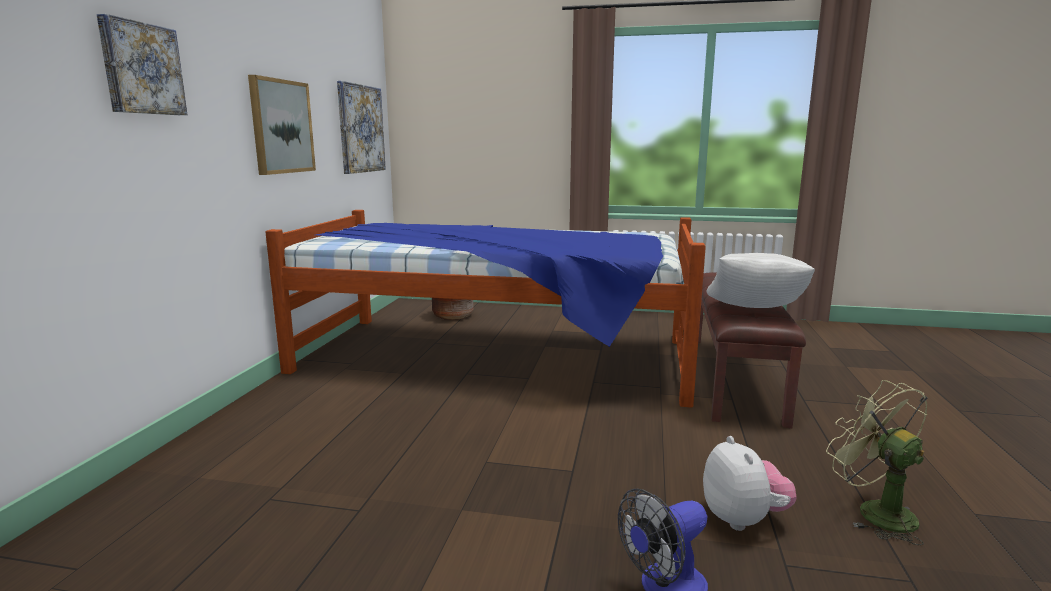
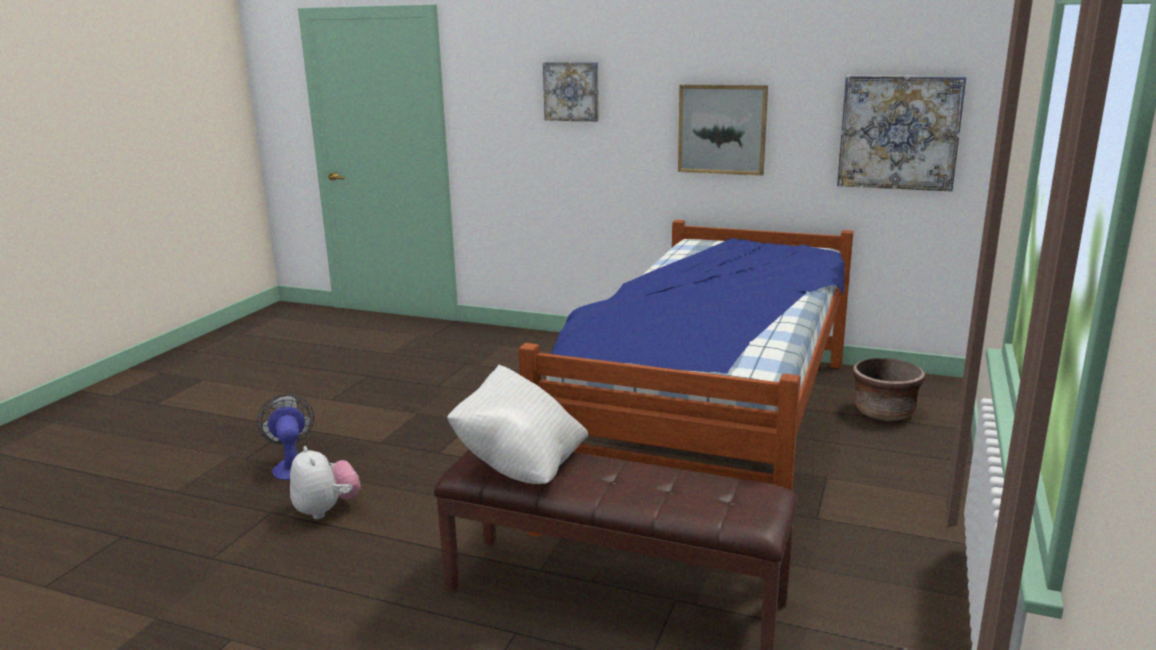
camera: 100 degrees right, 5 degrees up
plush toy [703,436,797,531] -> plush toy turned 120 degrees counterclockwise [290,446,361,519]
green fan [826,380,927,545] -> none

